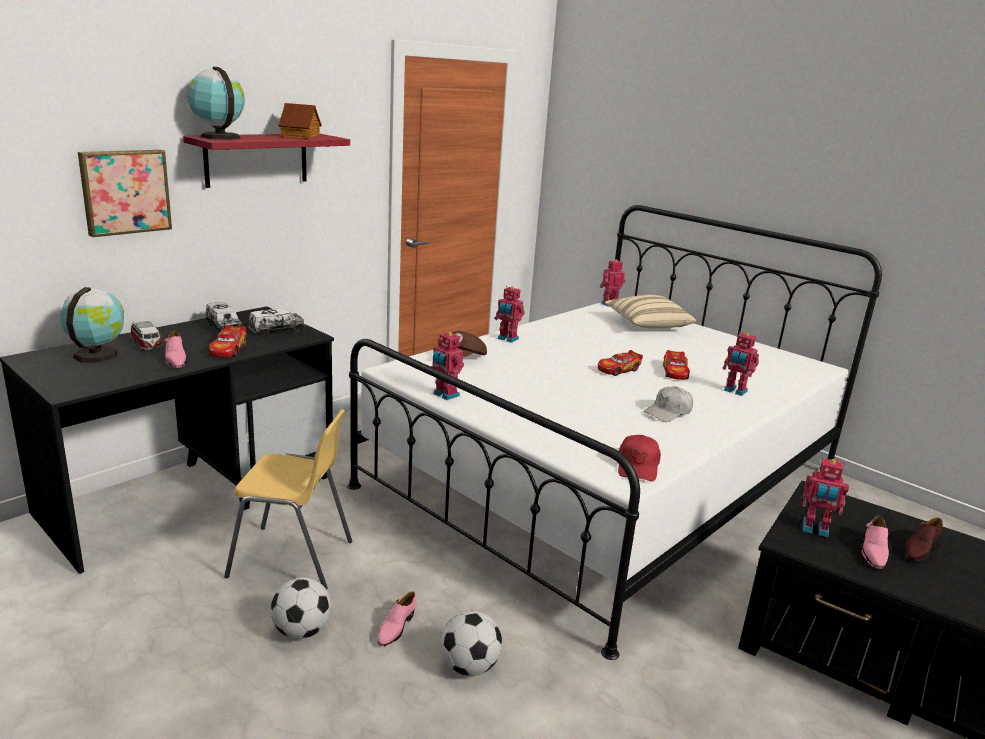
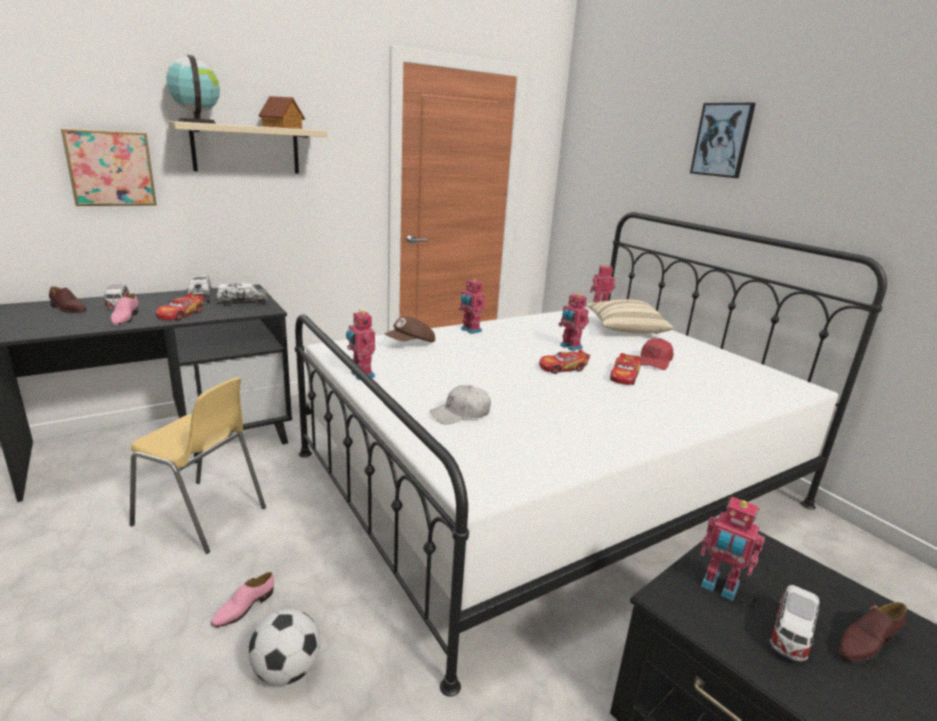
camera: 15 degrees right, 0 degrees up
globe [61,287,124,363] -> brown shoe [49,286,87,313]
red shelf [183,134,350,188] -> beige shelf [168,121,327,173]
football [271,577,331,639] -> none
red cap [618,435,661,481] -> red cap moved to [640,338,674,370]
white cap [643,386,693,422] -> white cap moved to [430,385,491,424]
toy robot [723,332,759,396] -> toy robot moved to [558,292,589,351]
pink shoe [862,515,889,569] -> toy car [770,585,819,662]
none -> picture [690,103,756,178]

